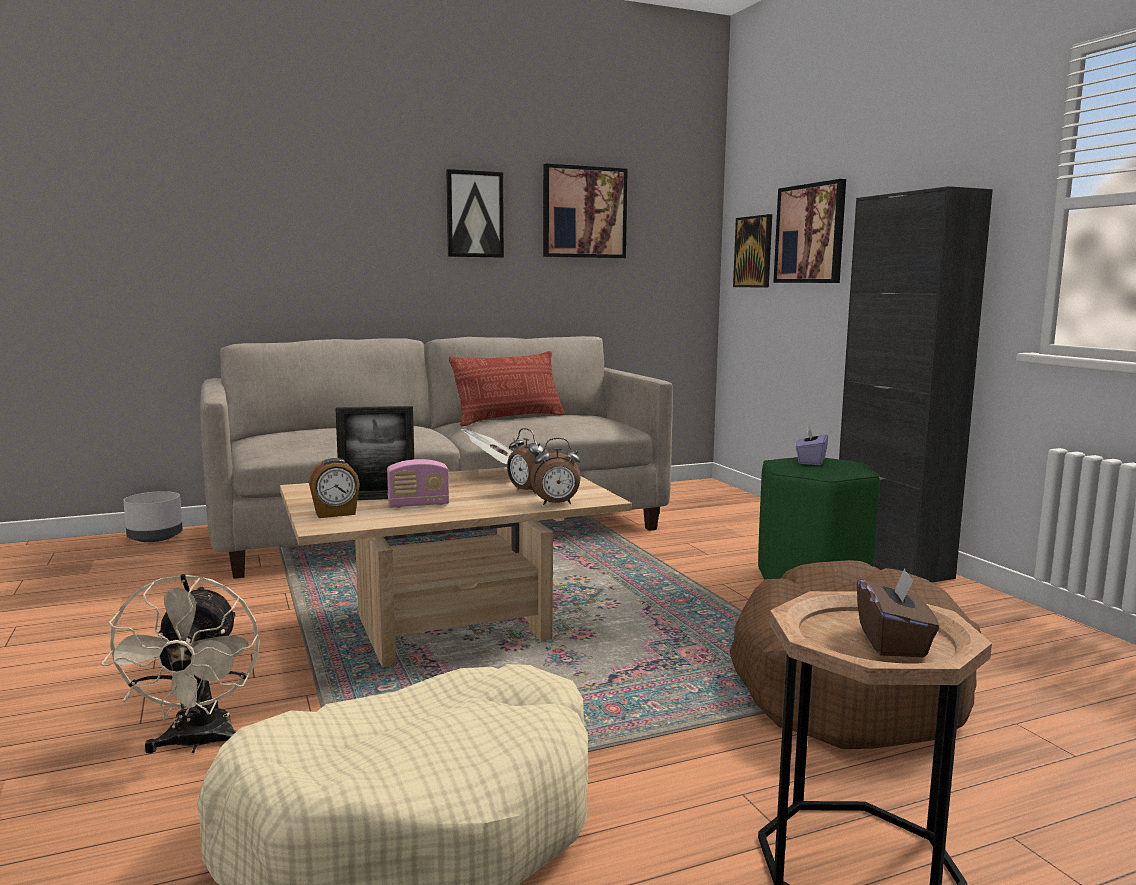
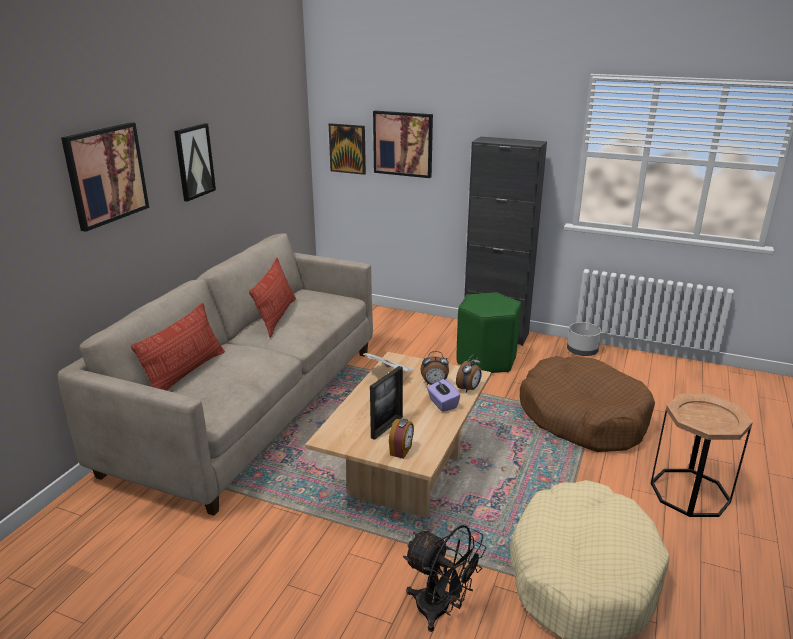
camera: 45 degrees left, 15 degrees up
beige fan [101,574,260,754] -> black fan [403,525,486,632]
grey planter [123,491,183,542] -> grey planter moved to [567,322,601,356]
radio [387,459,449,508] -> none
picture [543,164,628,258] -> picture moved to [61,122,149,232]
purple tissue box [795,425,828,465] -> purple tissue box moved to [427,379,460,412]
brown tissue box [857,569,939,657] -> none
none -> pillow [131,303,225,391]

